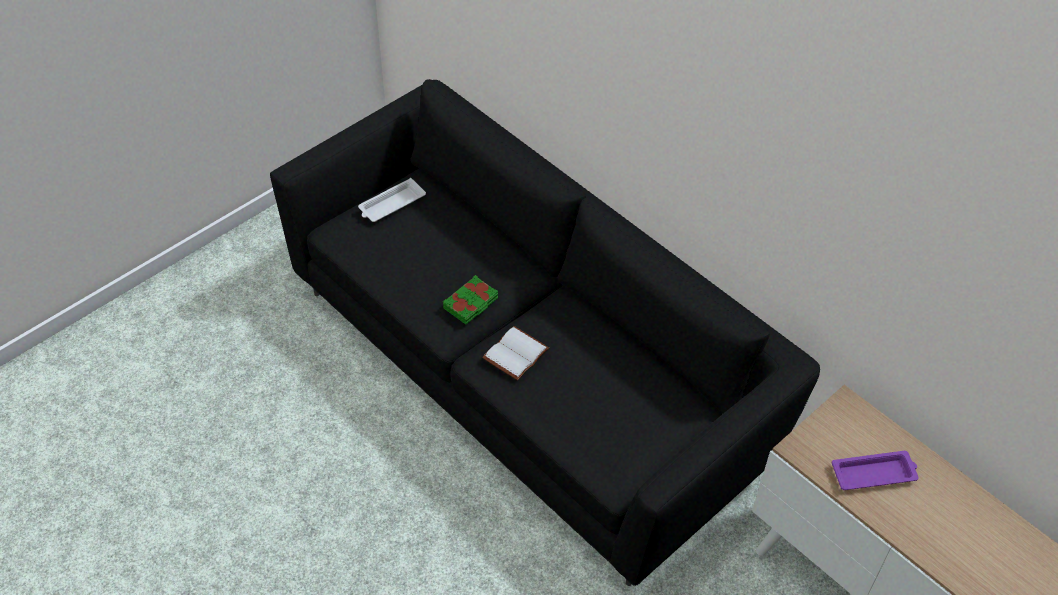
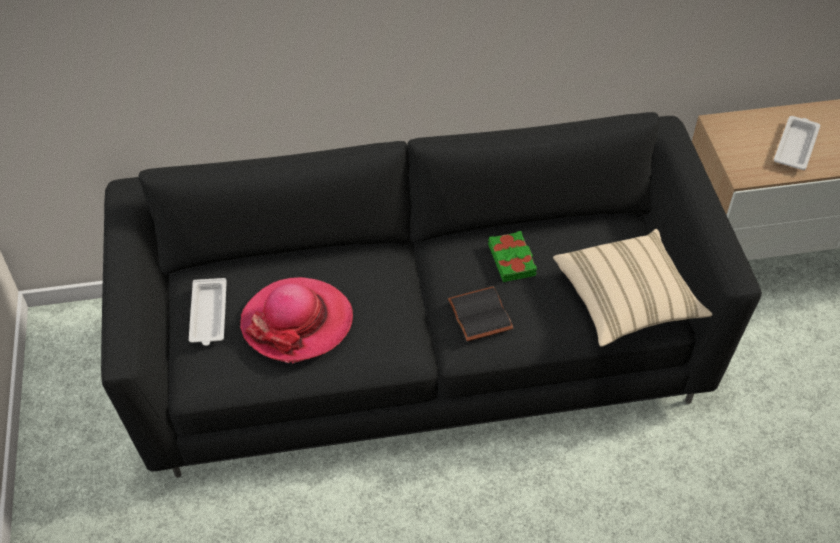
camera: 55 degrees left, 0 degrees up
green book [443,275,498,324] -> green book moved to [488,231,537,282]
white book [482,326,549,380] -> black book [448,287,513,341]
purple tray [832,451,919,490] -> white tray [774,116,820,170]
none -> hat [240,277,353,364]
none -> beige pillow [553,229,712,347]

